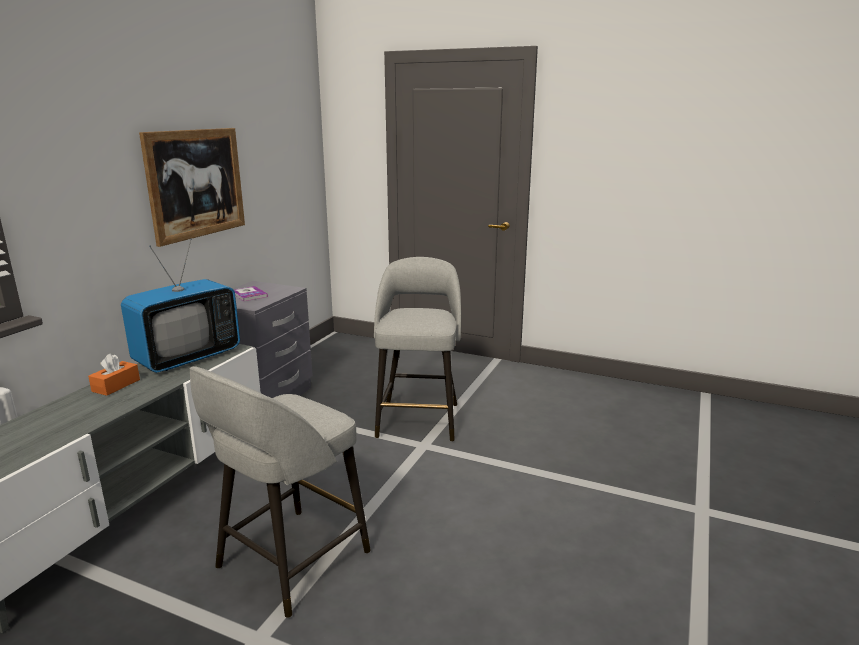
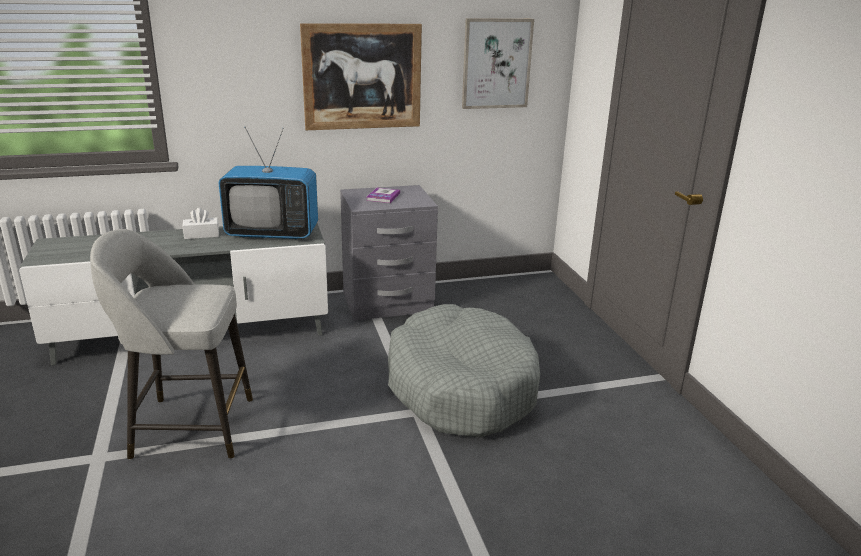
camera: 50 degrees right, 5 degrees up
orange tissue box [88,354,140,396] -> white tissue box [182,208,219,239]
grey stool [374,257,461,441] -> grey dog bed [388,304,540,437]
none -> picture [462,18,534,109]

